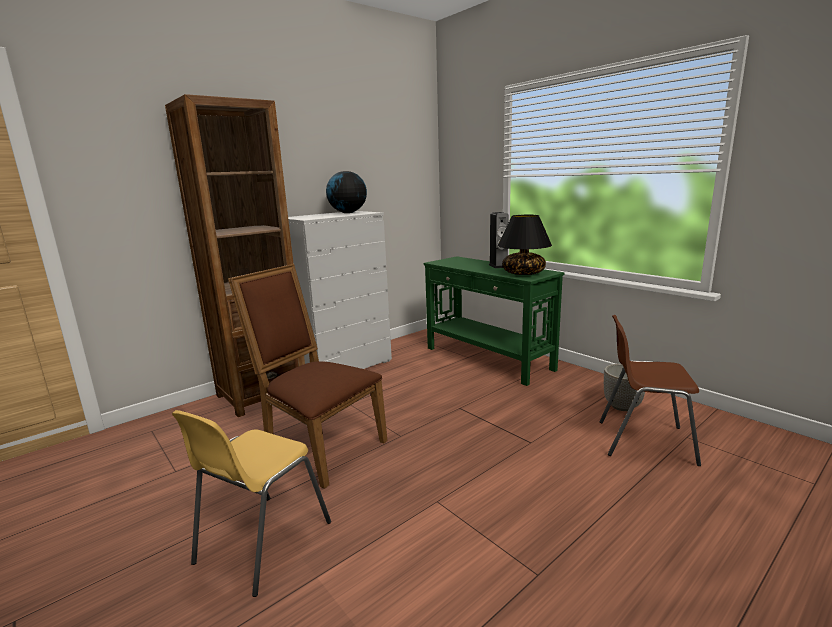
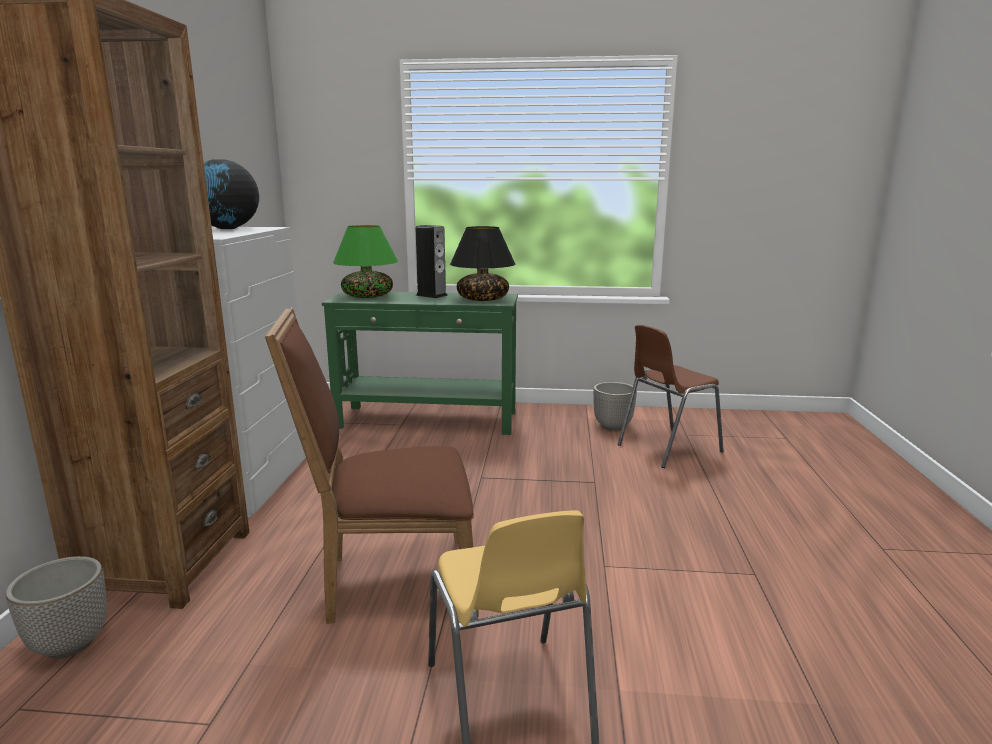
camera: 45 degrees left, 0 degrees up
none -> planter [5,556,107,659]
none -> green table lamp [333,225,398,298]

